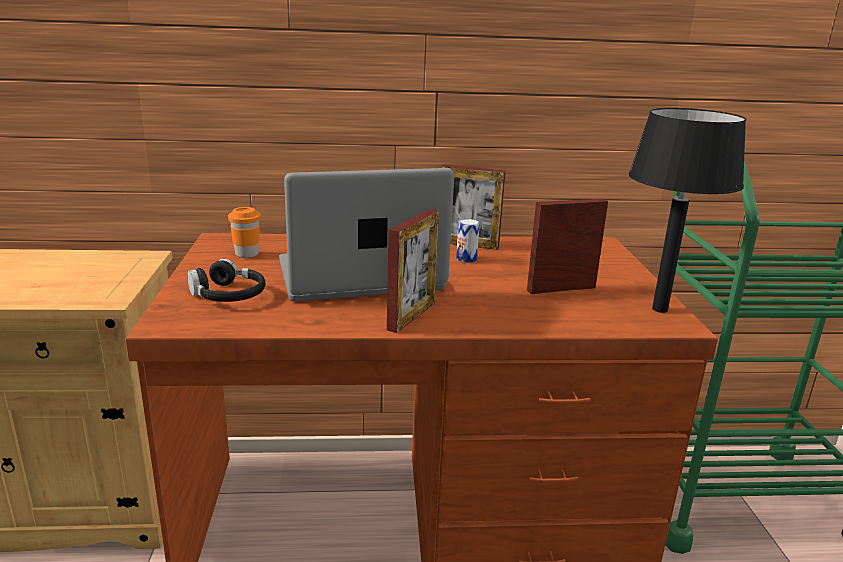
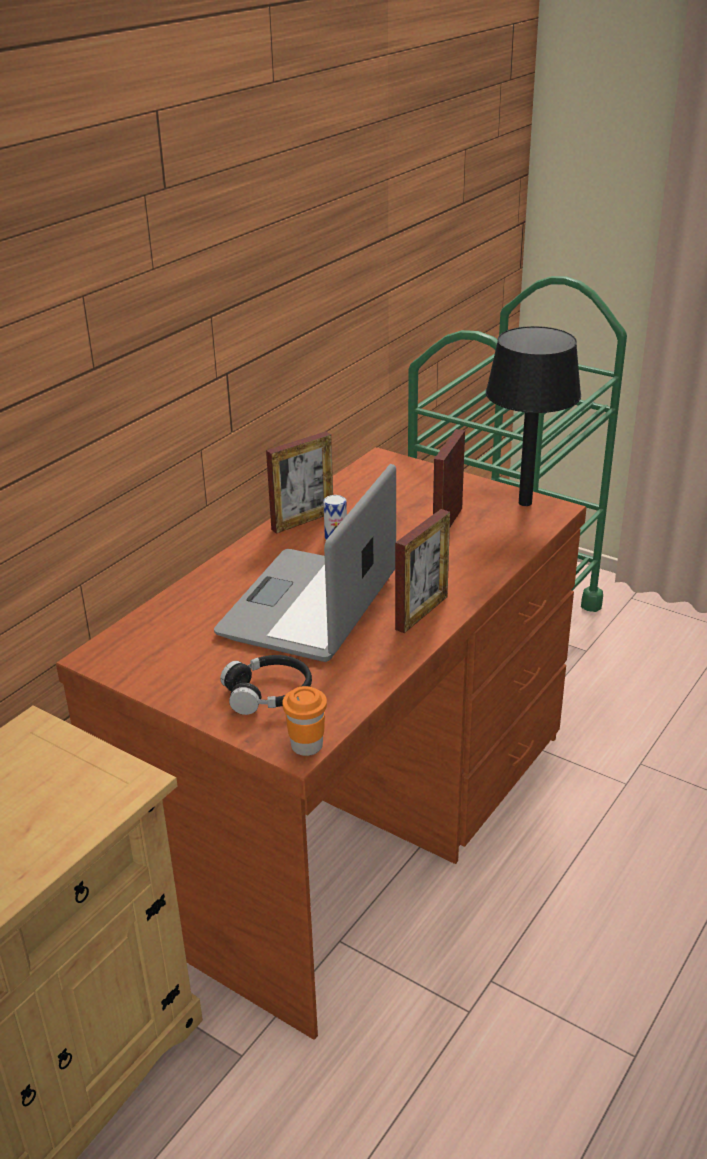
camera: 50 degrees left, 10 degrees up
orange cup [228,207,261,258] -> orange cup moved to [282,686,327,756]
picture frame [387,209,439,333] -> picture frame turned 60 degrees clockwise [395,509,450,633]

